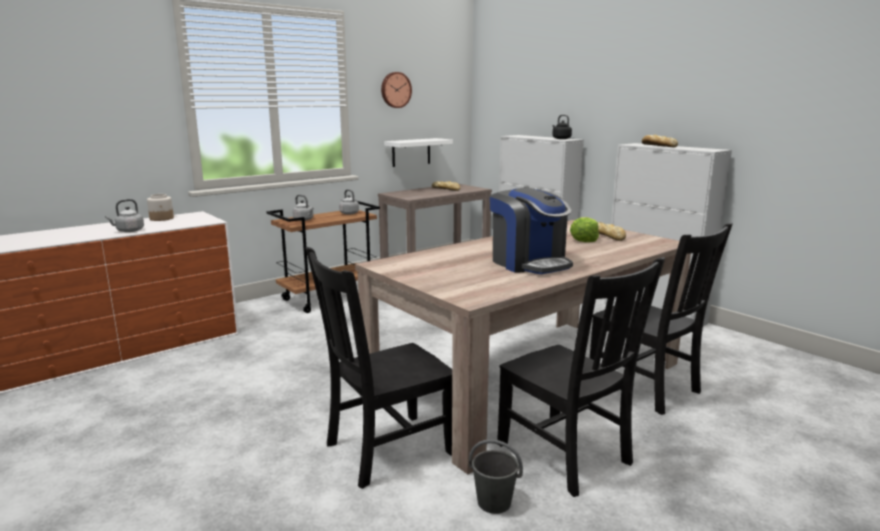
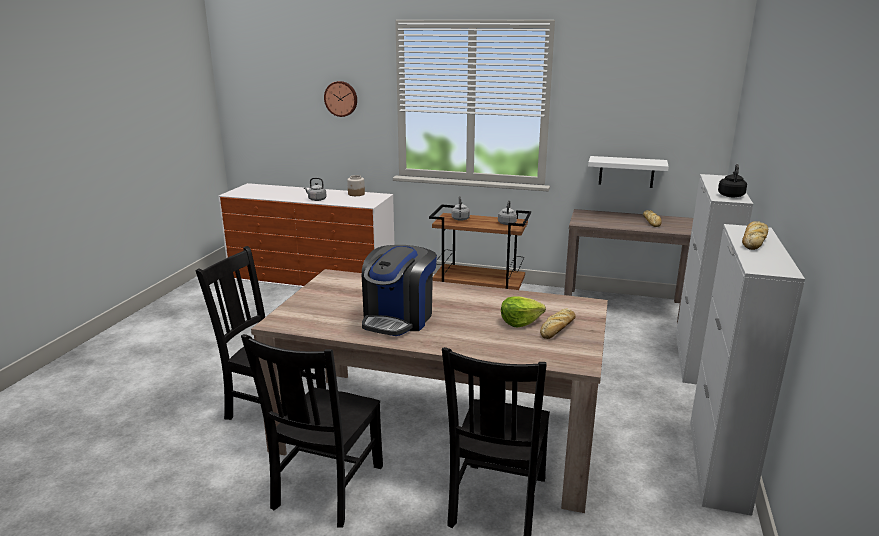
camera: 55 degrees right, 5 degrees up
wall clock [381,72,412,108] -> wall clock moved to [324,81,357,117]
grey bucket [469,439,523,514] -> none

